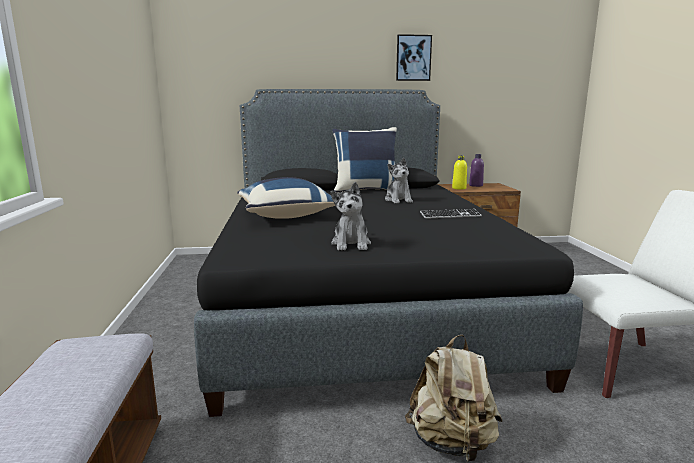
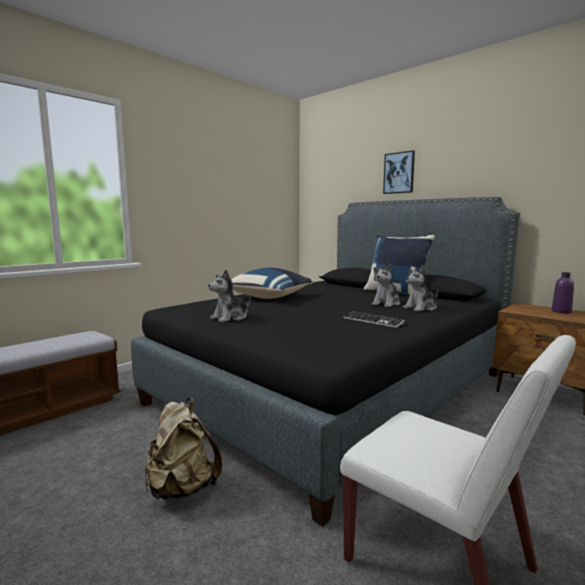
camera: 50 degrees right, 5 degrees down
picture [396,34,432,81] -> picture moved to [383,150,415,194]
yellow bottle [452,156,467,190] -> none
none -> plush toy [403,265,438,311]

